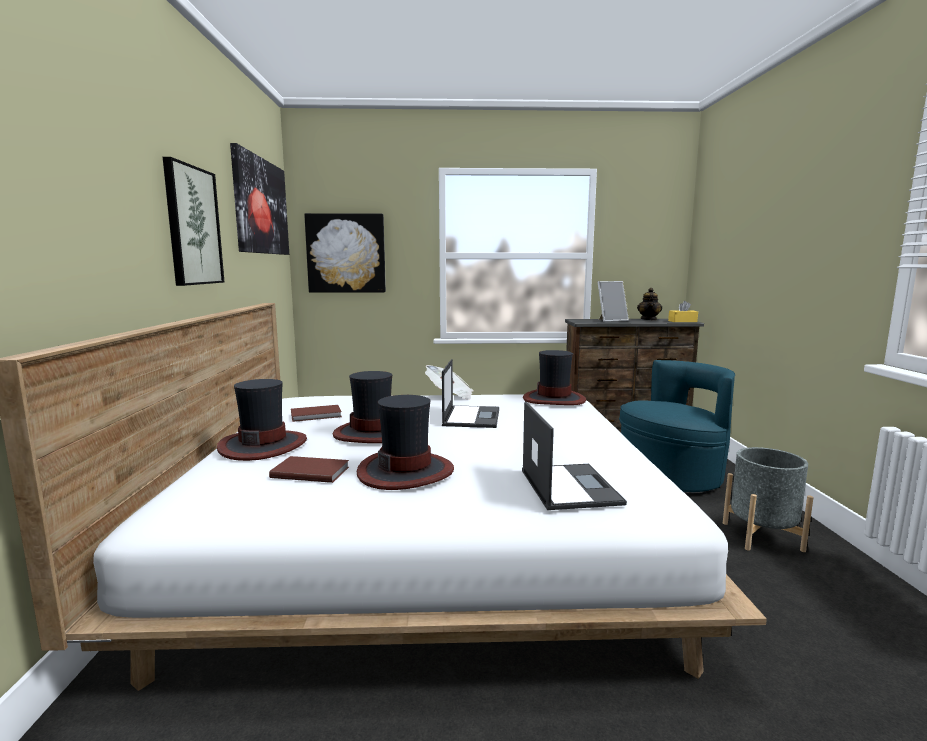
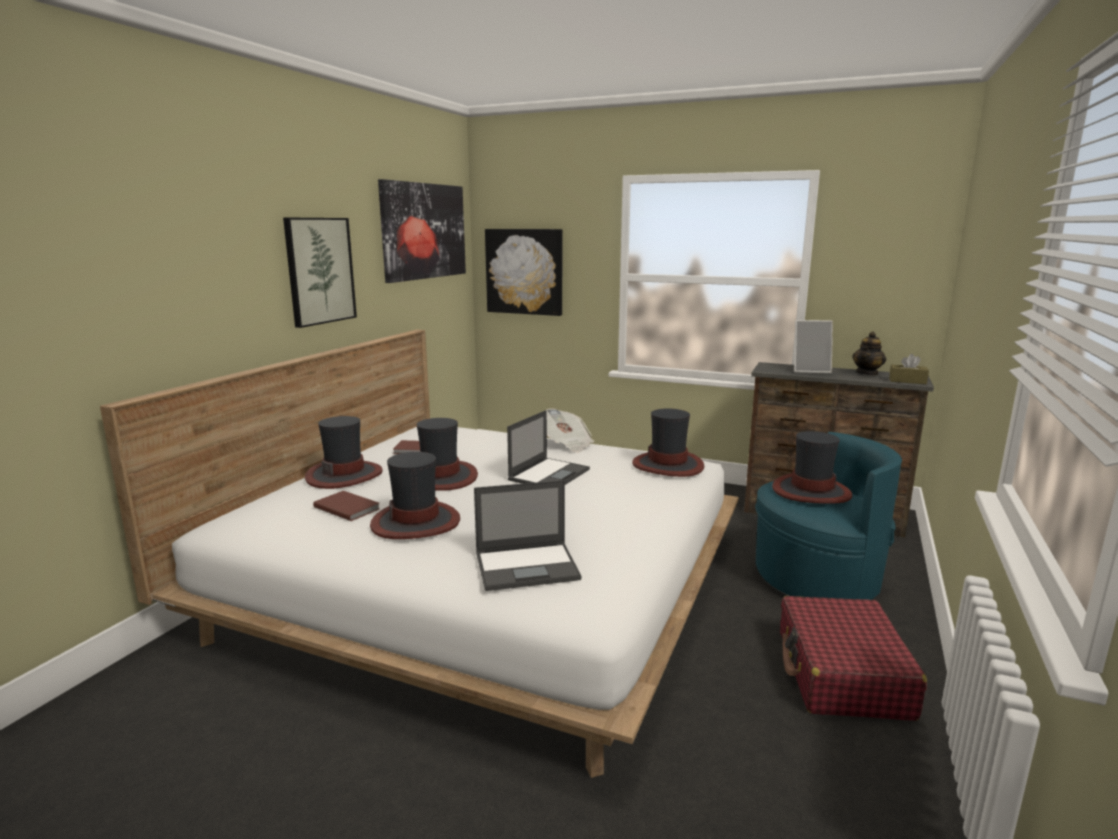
camera: 25 degrees right, 5 degrees up
laptop [522,401,627,510] -> laptop turned 60 degrees clockwise [474,480,582,591]
yellow tissue box [668,301,698,322] -> brown tissue box [889,354,929,384]
grey planter [723,447,814,552] -> red suitcase [780,596,927,721]
none -> hat [772,431,852,504]

